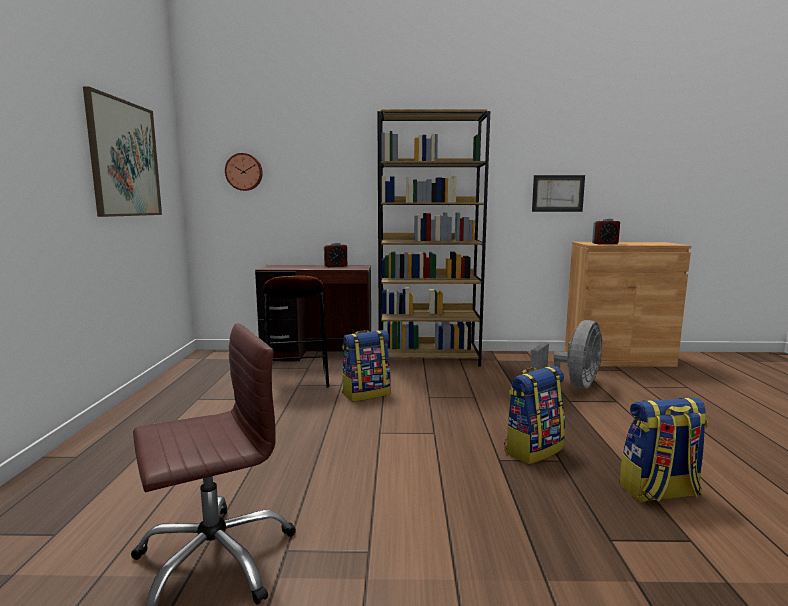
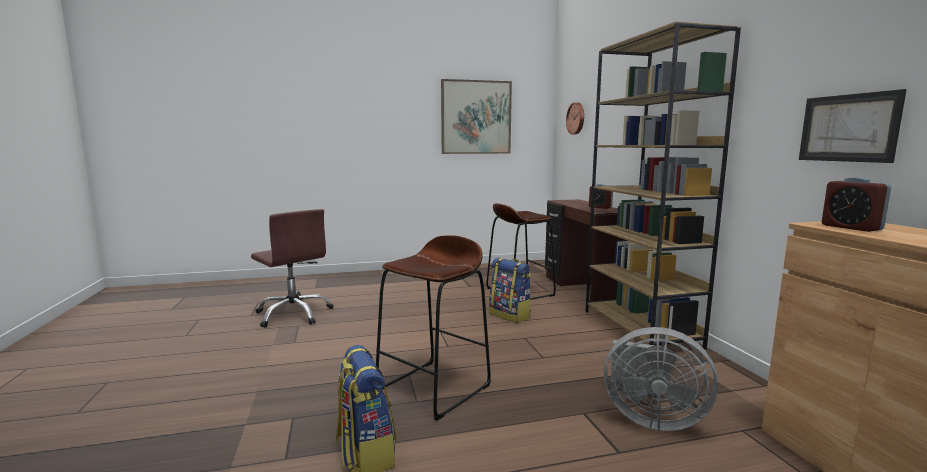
camera: 75 degrees right, 0 degrees up
backpack [504,366,565,464] -> brown stool [376,235,491,421]

